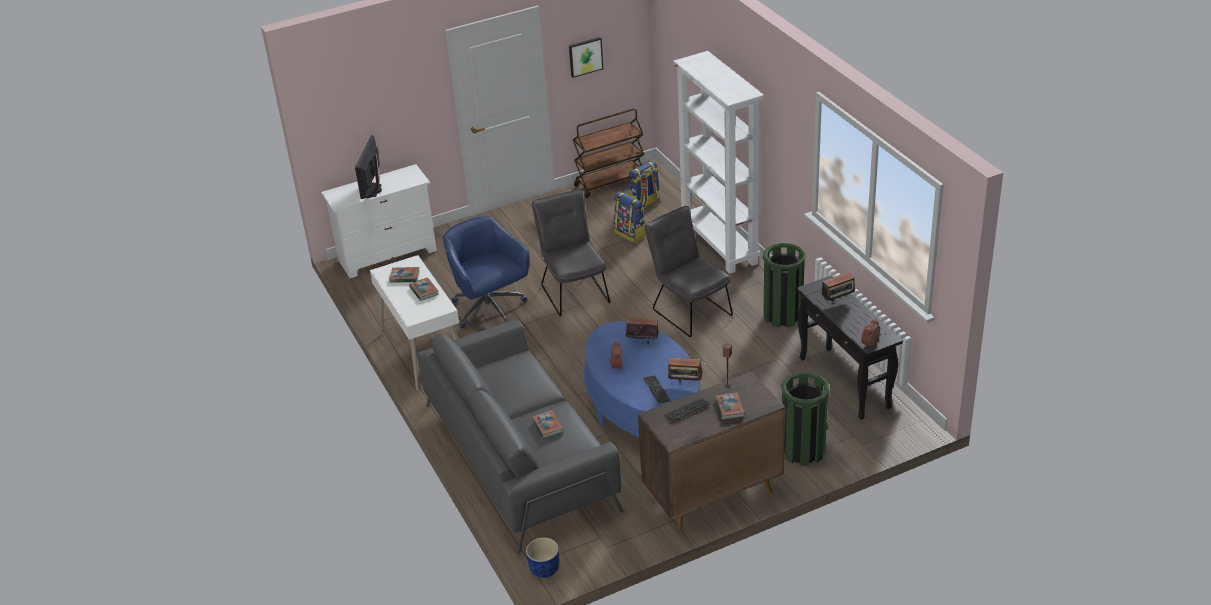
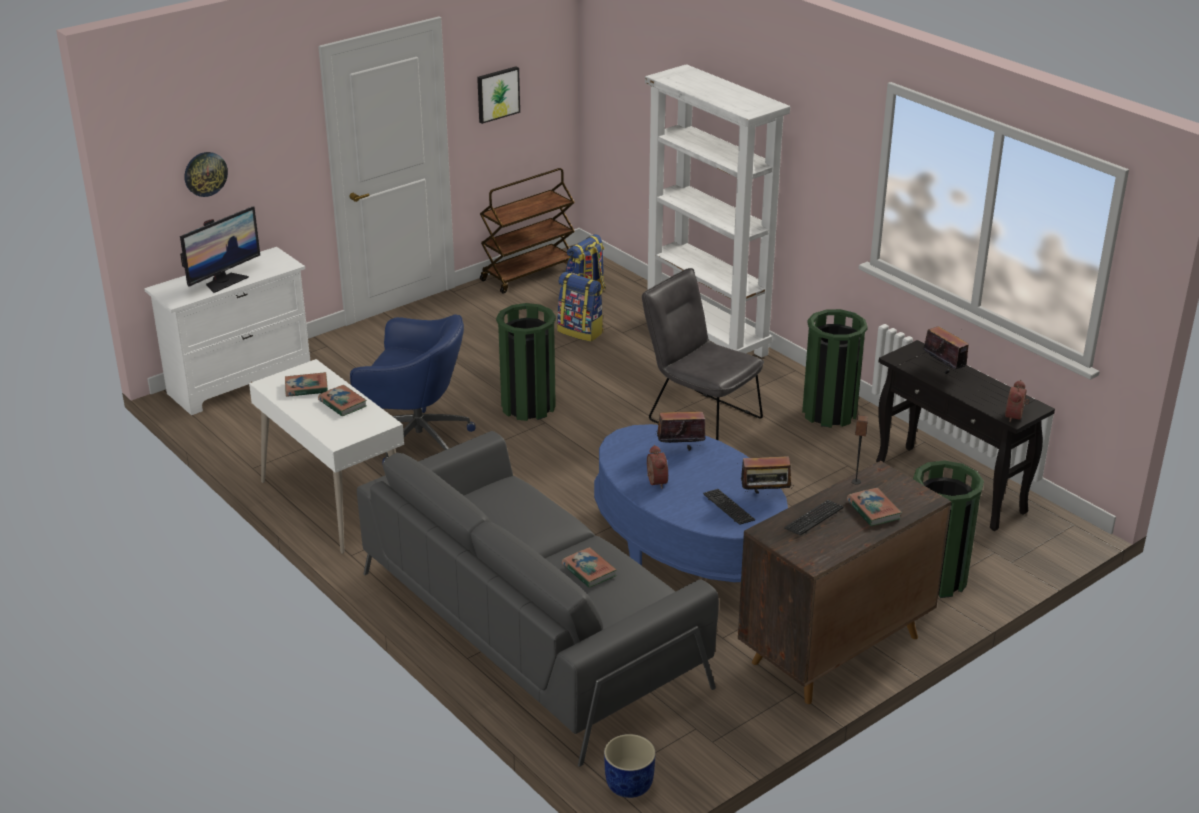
camera: 15 degrees left, 5 degrees down
monitor [355,135,382,199] -> monitor turned 135 degrees counterclockwise [180,206,260,293]
blue office chair [443,216,530,328] -> blue office chair turned 150 degrees clockwise [350,314,476,464]
grey chair [531,190,610,317] -> green trash can [496,303,556,421]
radio [822,272,857,302] -> radio turned 90 degrees counterclockwise [923,326,969,374]
none -> wall clock [184,152,228,197]

